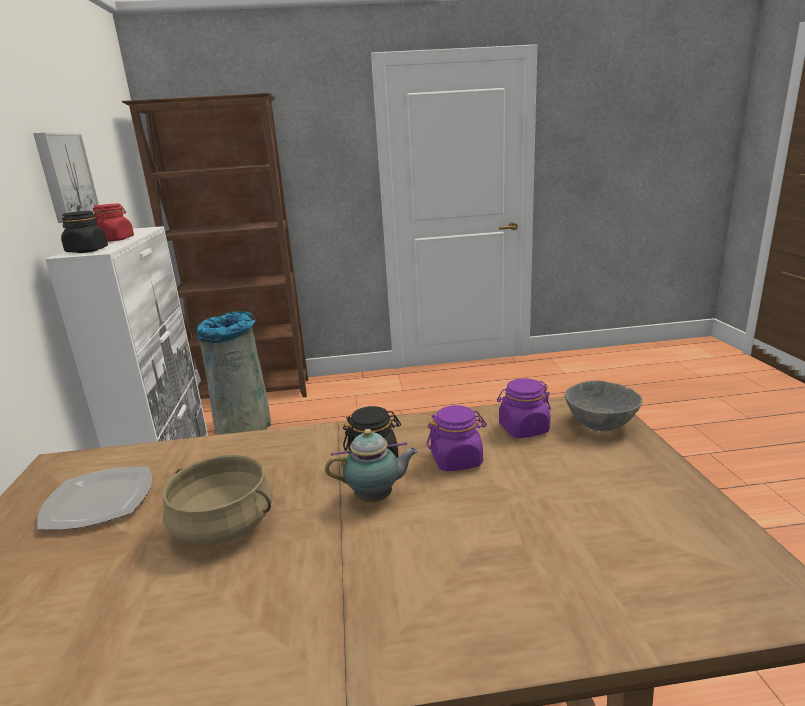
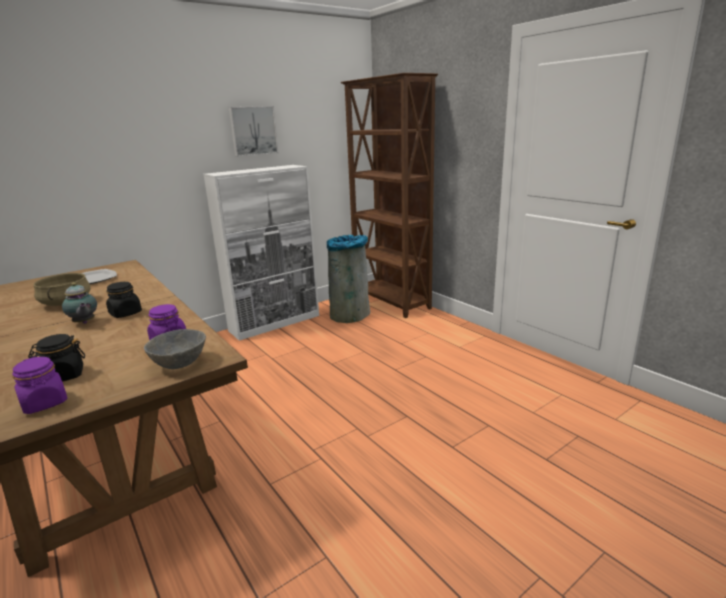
camera: 60 degrees right, 0 degrees up
black jar [61,211,108,253] -> black jar moved to [28,334,85,382]
red jar [93,204,134,241] -> none
purple jar [427,405,487,471] -> purple jar moved to [13,357,67,414]

